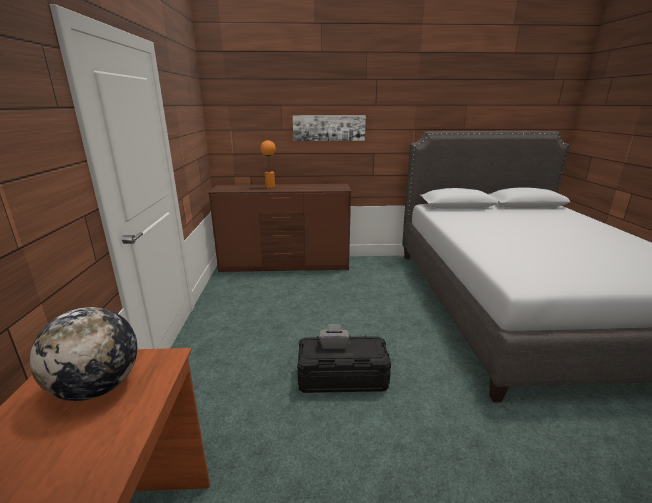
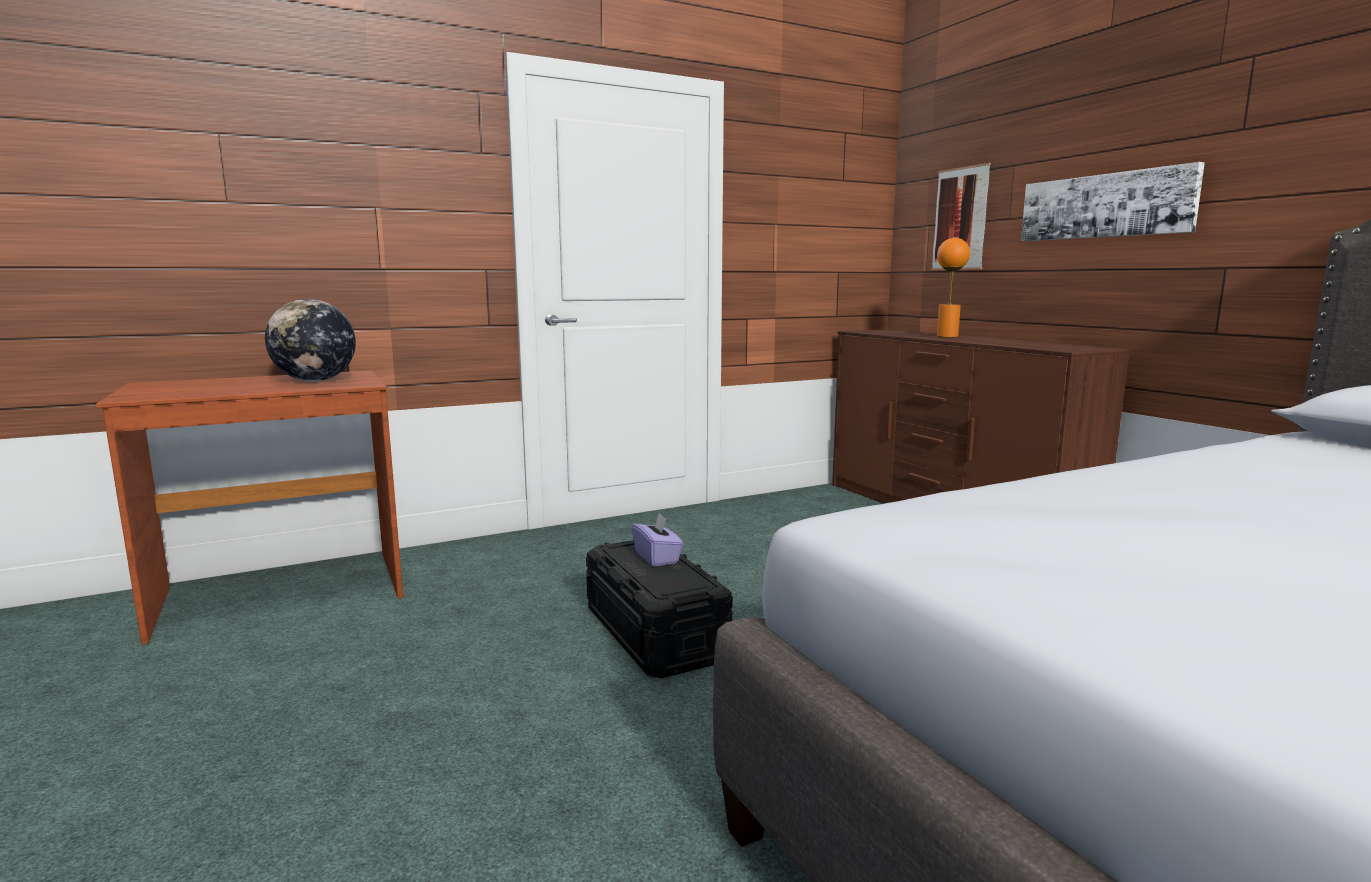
camera: 65 degrees right, 10 degrees down
grey tissue box [319,324,349,349] -> purple tissue box [632,513,684,567]
none -> picture [932,163,991,270]

